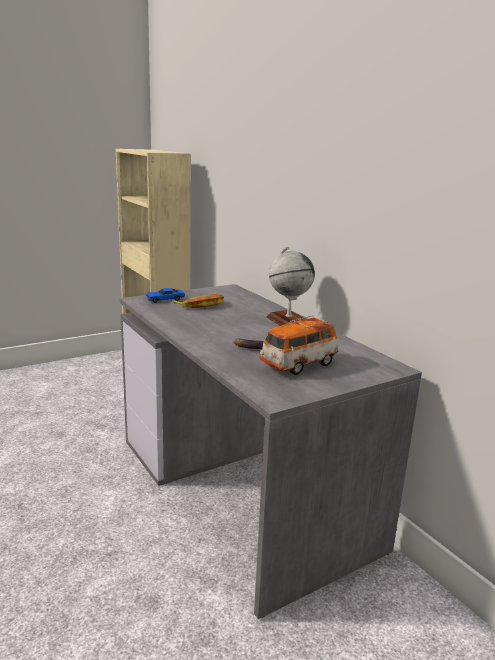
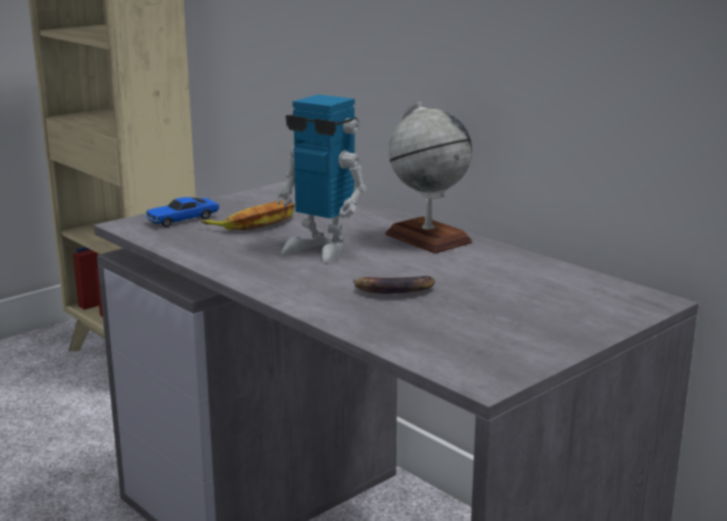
camera: 10 degrees left, 0 degrees up
toy car [260,315,338,375] -> none
none -> toy robot [276,95,366,263]

